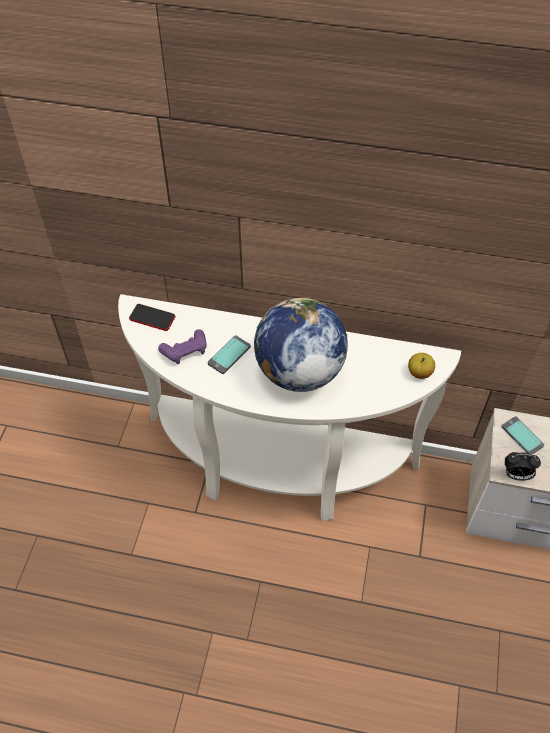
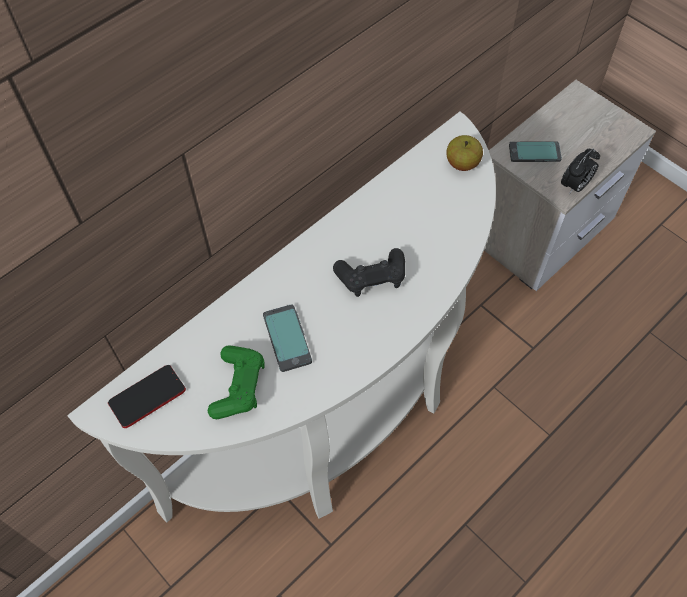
camera: 55 degrees left, 5 degrees up
purple game controller [158,329,207,364] -> green game controller [208,346,265,419]
globe [254,298,348,392] -> black game controller [333,248,405,297]

